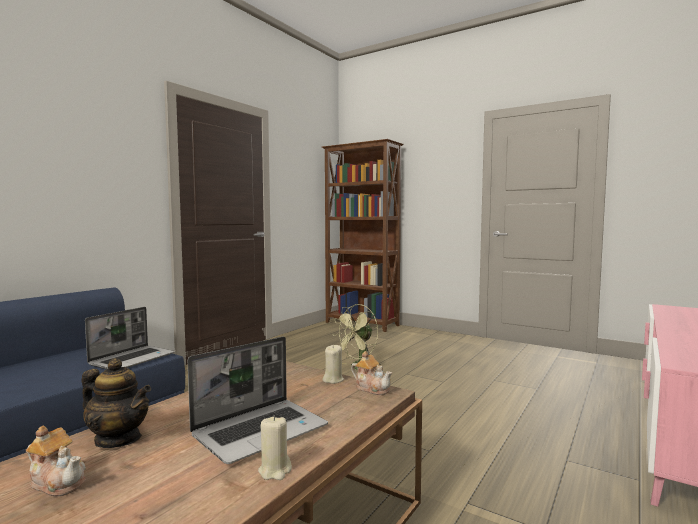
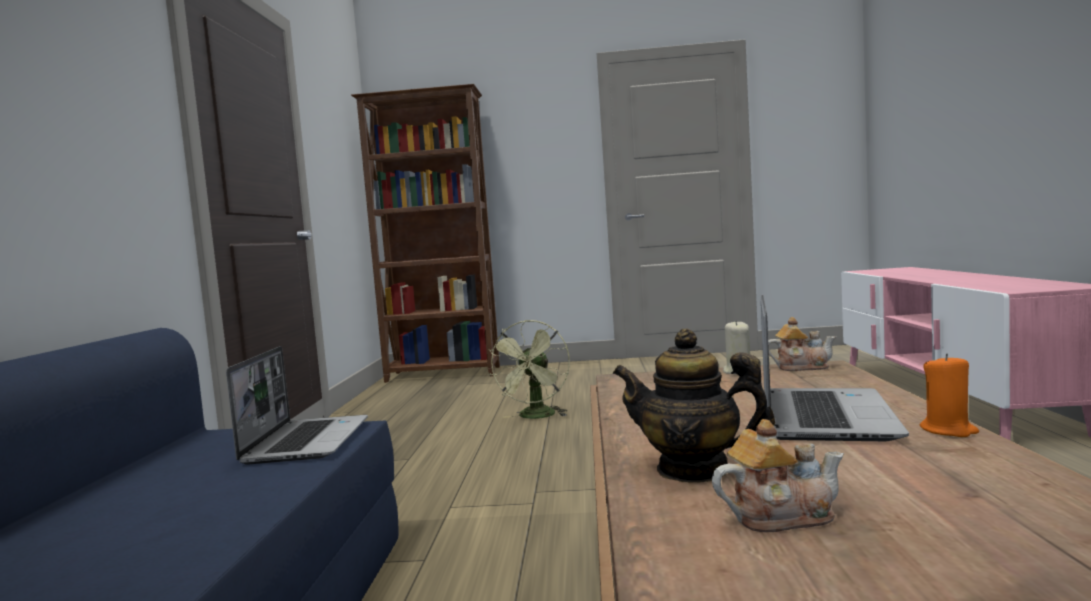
camera: 30 degrees left, 0 degrees up
teapot [81,358,151,448] -> teapot turned 150 degrees counterclockwise [613,329,775,483]
beige candle [258,416,292,480] -> orange candle [920,353,979,437]

